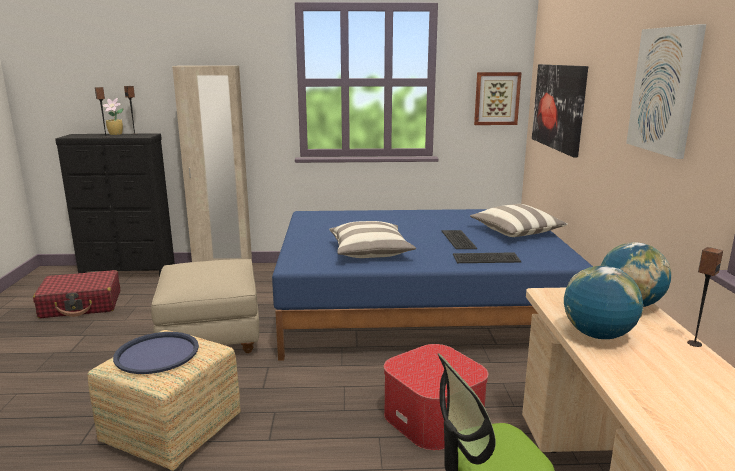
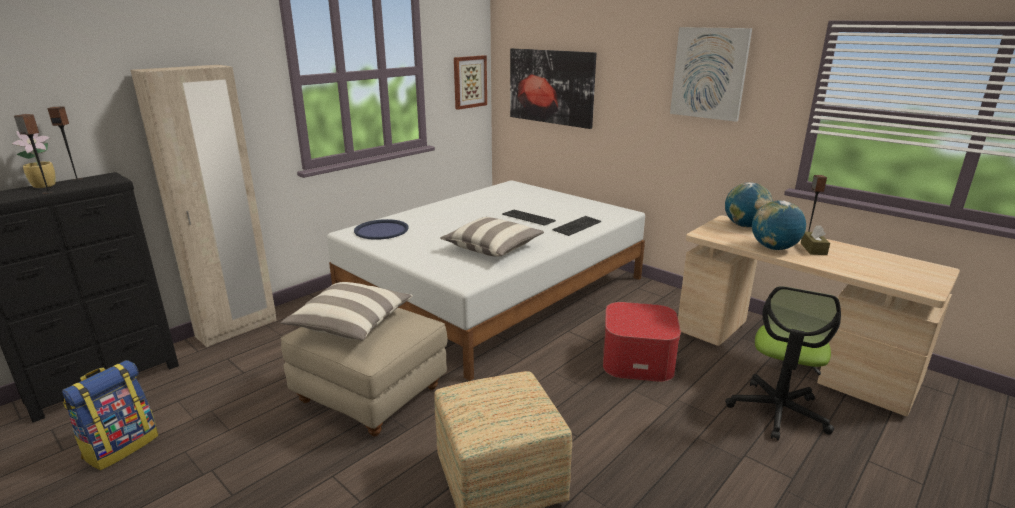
camera: 45 degrees left, 5 degrees up
red suitcase [33,270,120,318] -> backpack [62,360,158,470]
blue tray [113,332,199,374] -> blue tray moved to [354,219,409,240]
blue bed [272,209,593,360] -> white bed [327,180,645,381]
pillow [470,204,568,237] -> pillow moved to [280,282,413,340]
none -> brown tissue box [801,225,830,255]

